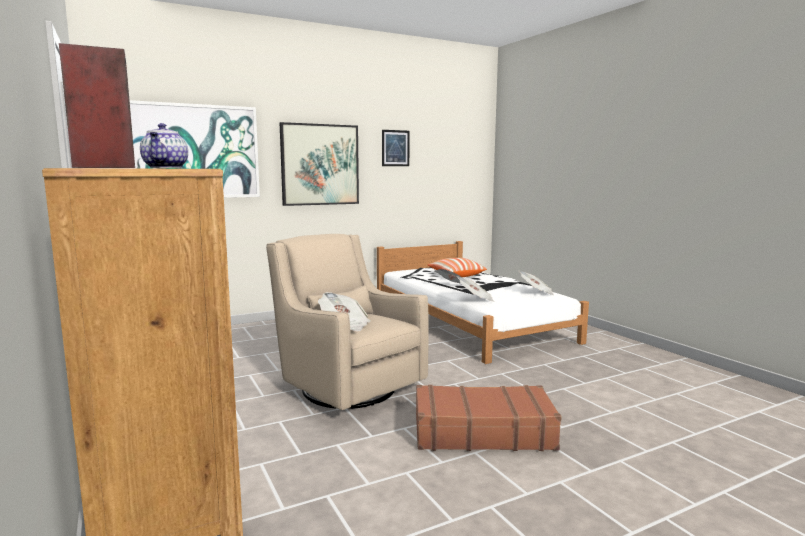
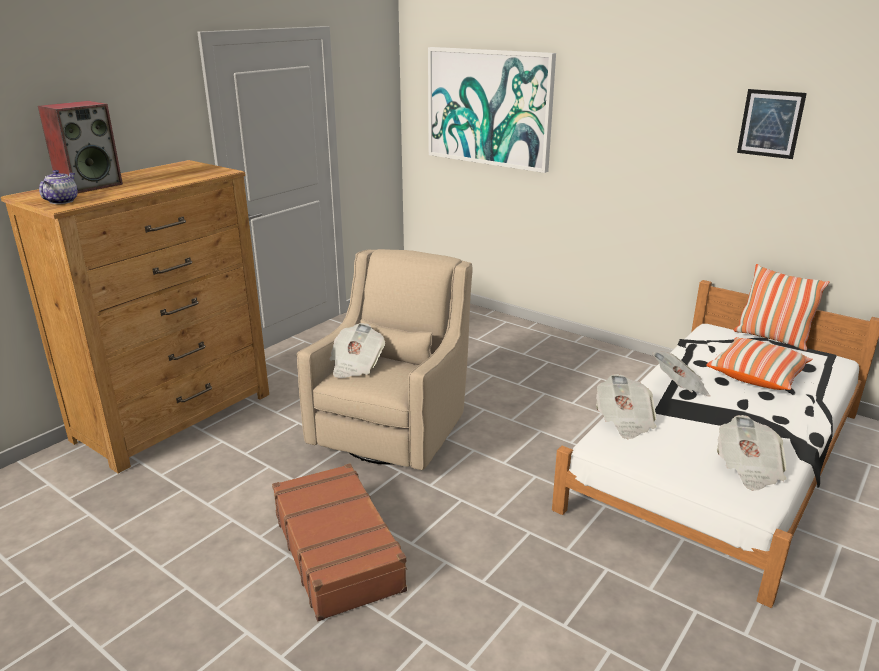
camera: 65 degrees right, 15 degrees up
teapot [140,123,188,168] -> teapot turned 135 degrees clockwise [39,170,78,204]
picture [280,122,359,206] -> none
none -> pillow [734,264,829,351]

